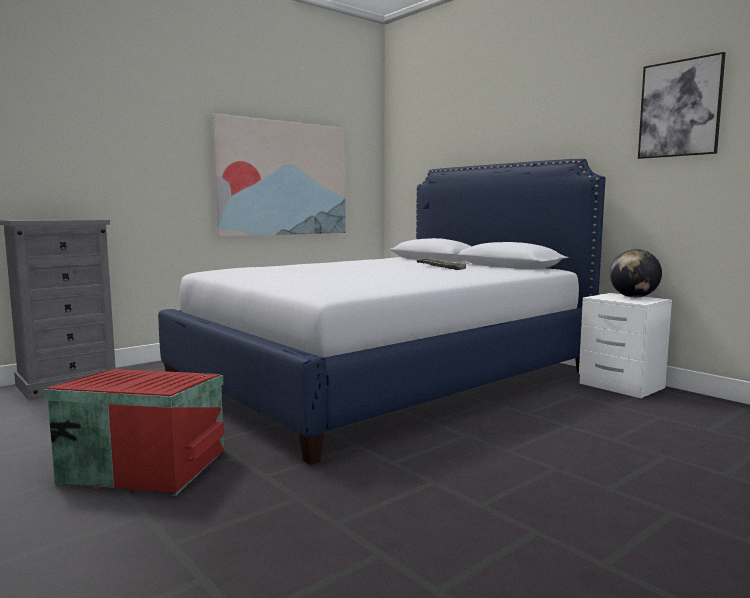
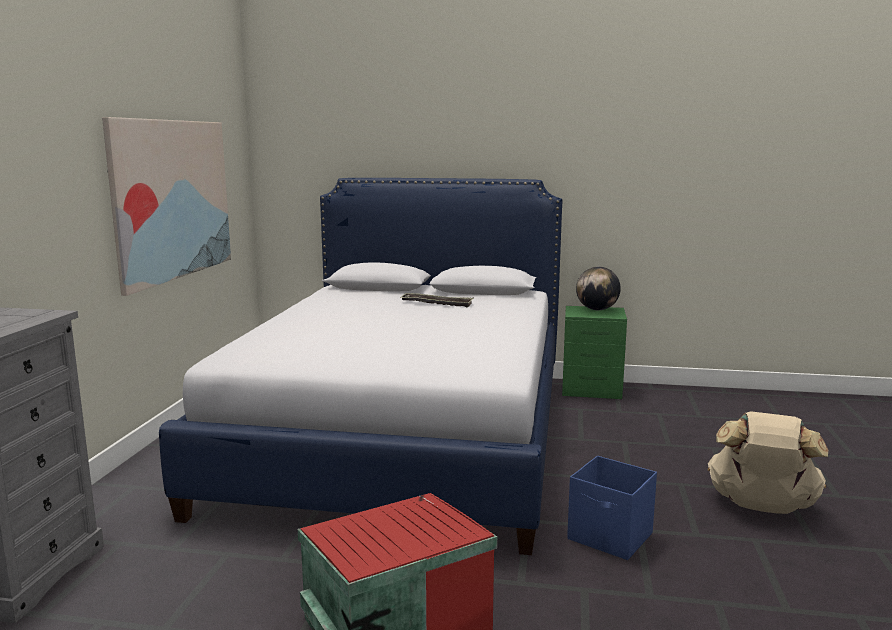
camera: 40 degrees left, 5 degrees up
white nightstand [579,293,672,398] -> green nightstand [562,306,627,399]
picture [638,52,726,159] -> none
none -> blue storage box [567,456,657,560]
none -> beige backpack [708,411,828,514]

